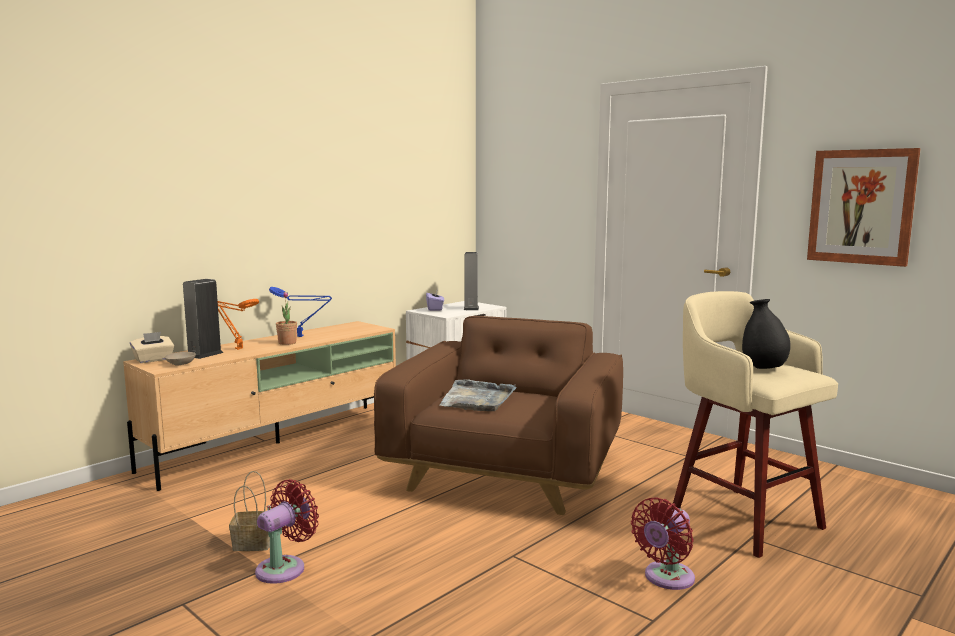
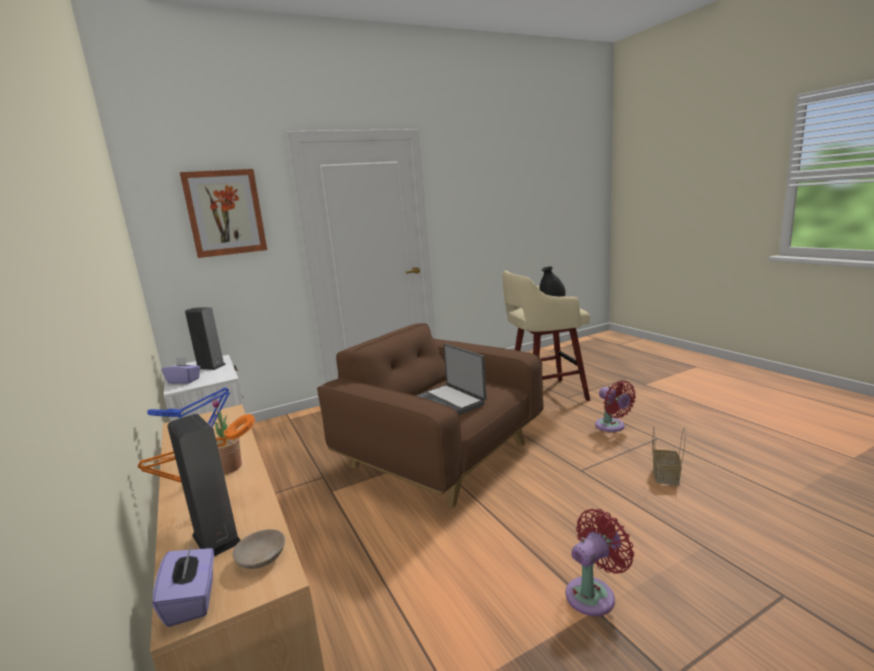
camera: 70 degrees left, 5 degrees up
beige tissue box [130,332,174,363] -> purple tissue box [152,543,214,627]
basket [229,471,270,551] -> basket moved to [653,426,686,485]
red fan [255,479,319,584] -> red fan turned 90 degrees clockwise [566,509,634,616]
grey tray [439,379,517,411] -> laptop [415,344,487,415]
picture [807,148,921,267] -> picture moved to [180,169,267,258]

